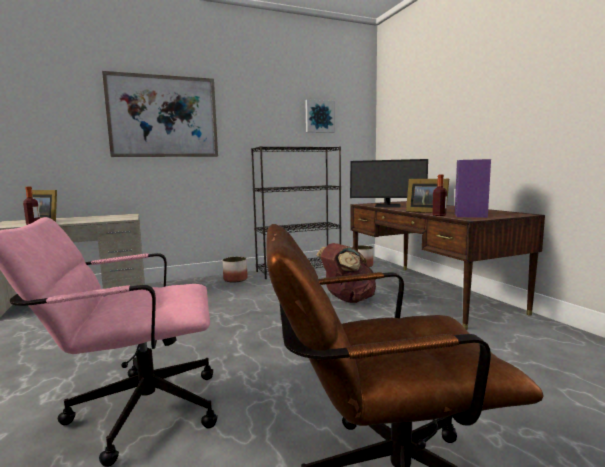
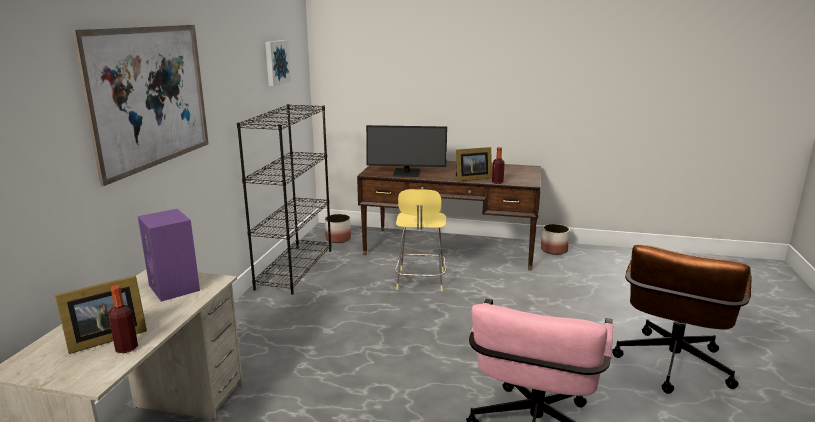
camera: 55 degrees left, 10 degrees up
planter [223,257,248,283] -> planter moved to [541,224,570,255]
brown backpack [316,243,376,303] -> yellow stool [395,189,446,291]
monitor [350,159,428,207] -> monitor turned 45 degrees clockwise [366,125,447,177]
purple speaker [455,159,491,218] -> purple speaker moved to [138,209,200,302]

